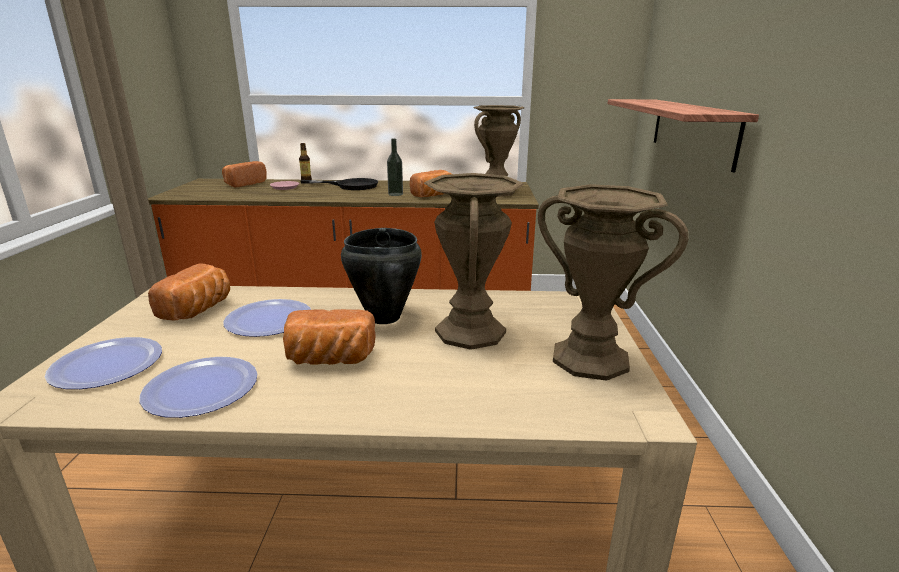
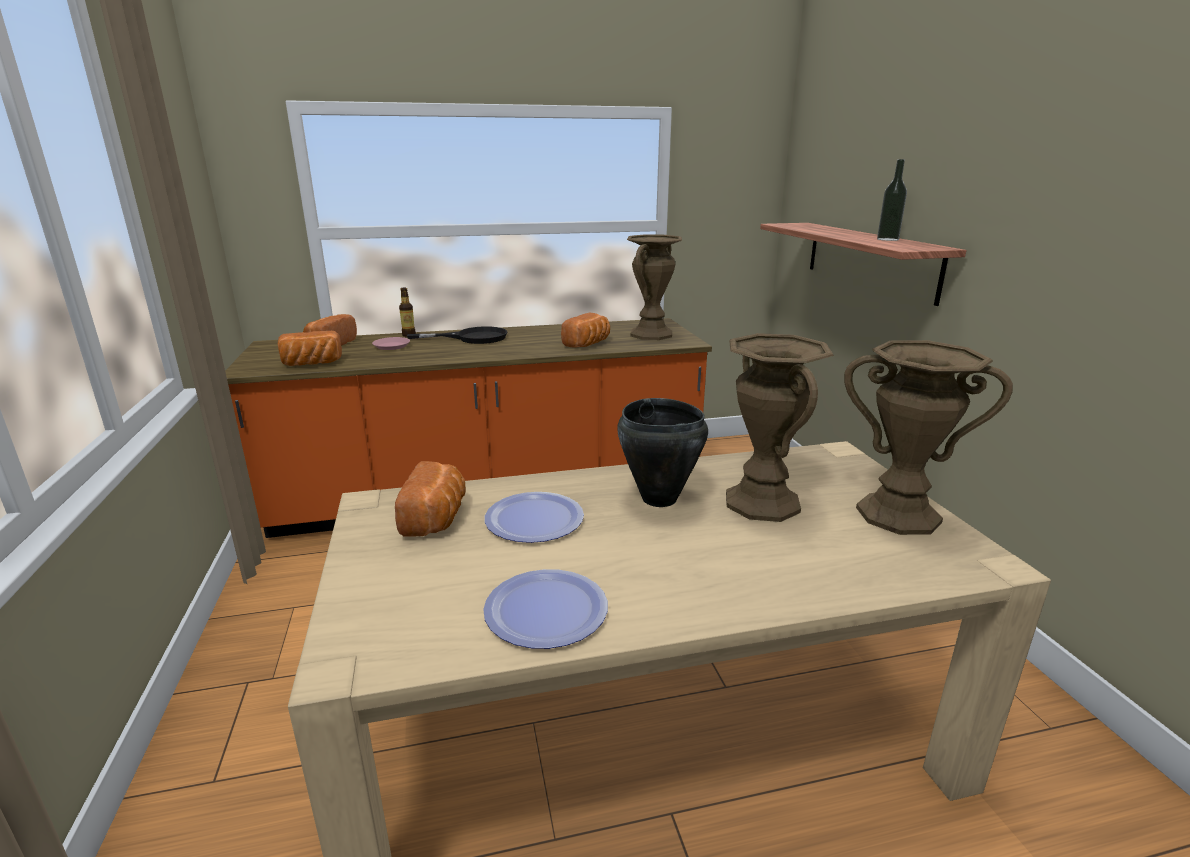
camera: 15 degrees left, 0 degrees up
plate [45,337,162,389] -> none
bread [283,309,376,365] -> bread moved to [278,331,342,366]
bottle [387,139,403,196] -> bottle moved to [877,159,907,241]

